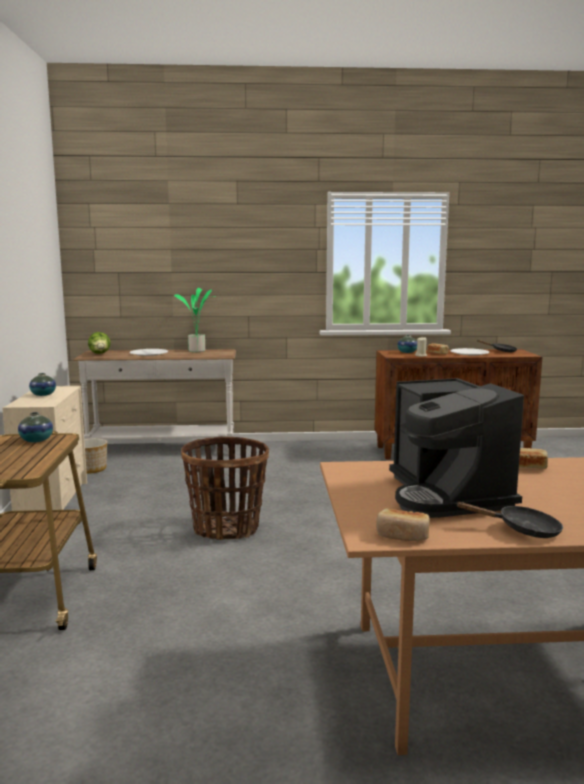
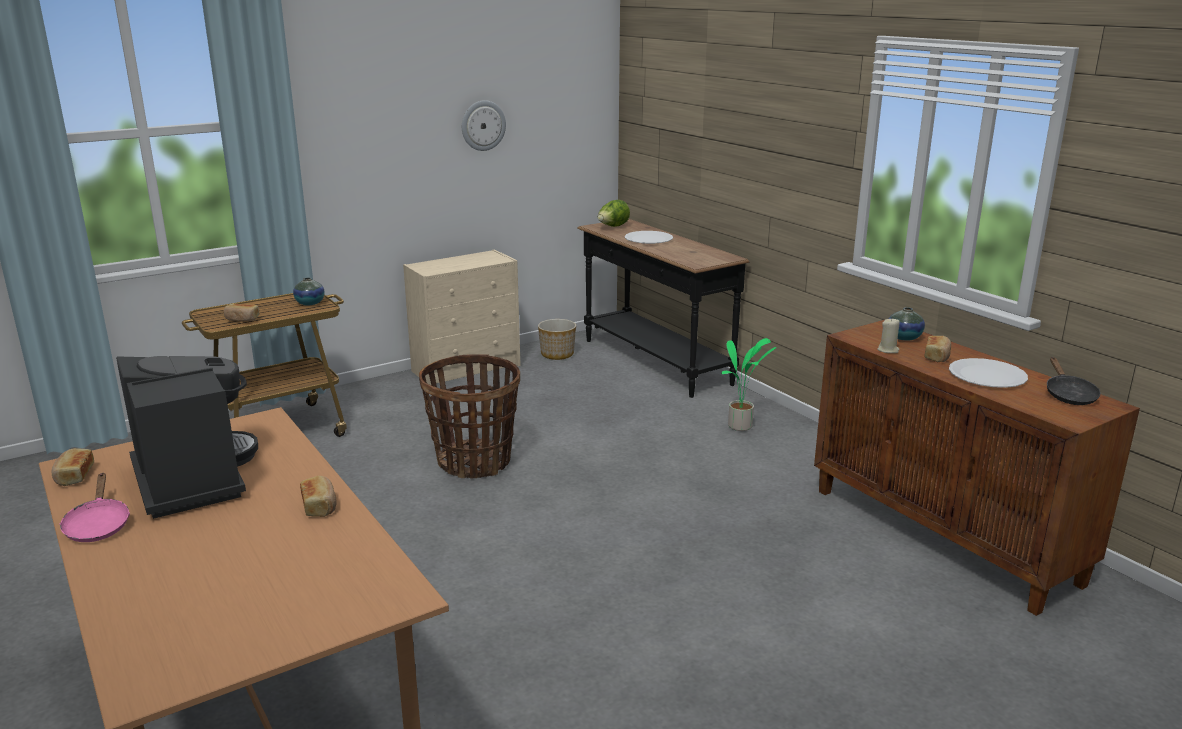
camera: 60 degrees right, 10 degrees up
vase [29,373,56,396] -> none
white console table [73,349,236,455] -> black console table [577,219,749,398]
potted plant [174,288,216,352] -> potted plant moved to [721,338,777,431]
coffee machine [389,378,524,518] -> coffee machine turned 105 degrees clockwise [116,356,258,519]
black frying pan [456,502,563,538] -> pink frying pan [59,473,130,542]
none -> bread [224,304,259,321]
none -> wall clock [462,100,506,151]

